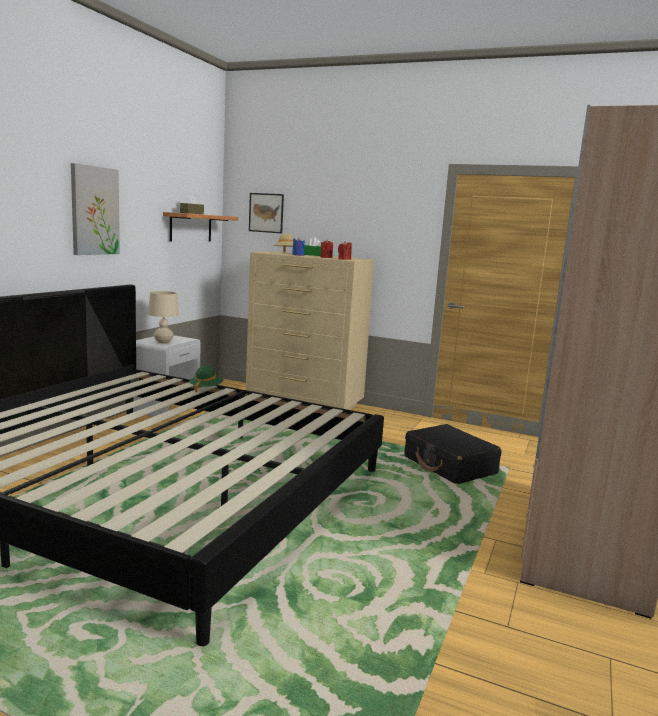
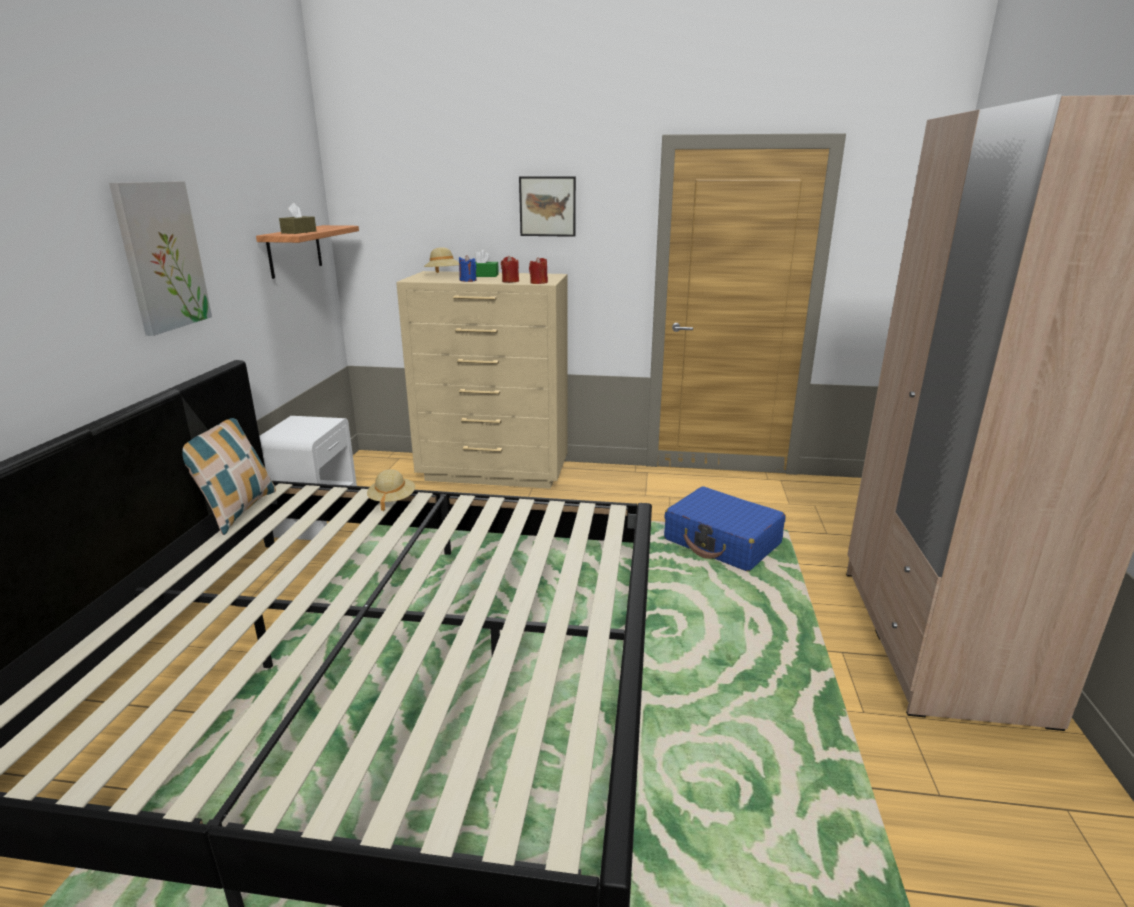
camera: 15 degrees left, 10 degrees up
beige table lamp [148,291,179,344] -> none
green hat [189,366,223,393] -> beige hat [367,469,415,511]
picture [249,193,284,233] -> picture moved to [519,177,576,237]
black suitcase [405,424,502,484] -> blue suitcase [664,486,786,571]
none -> pillow [182,418,276,535]

